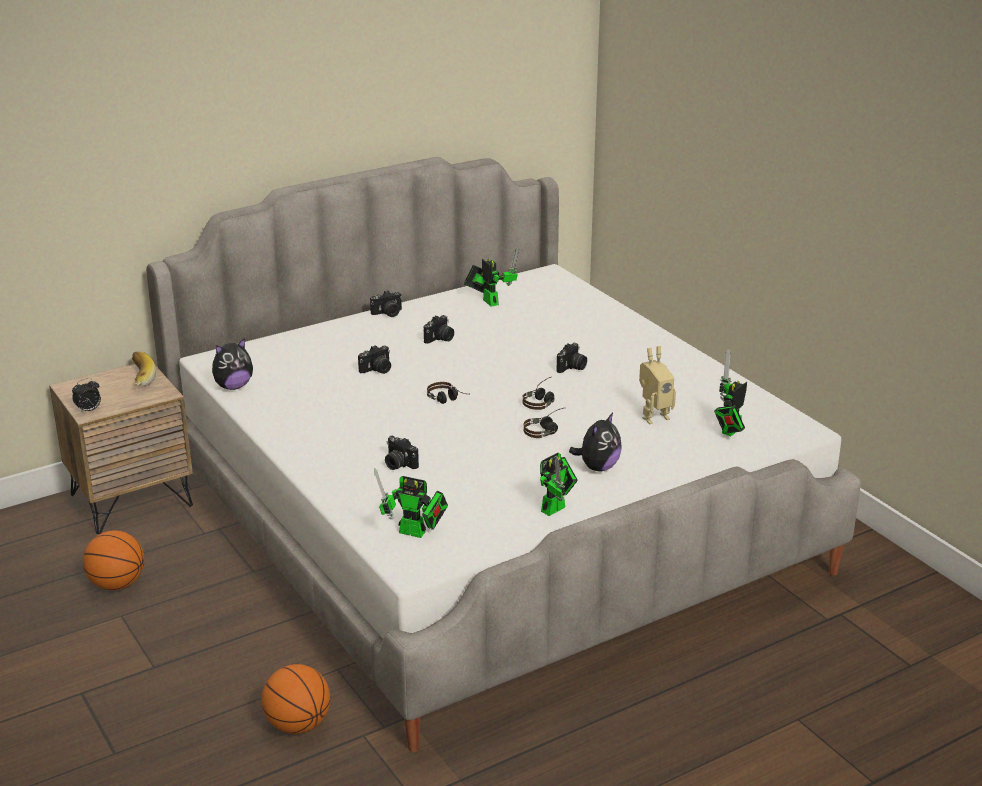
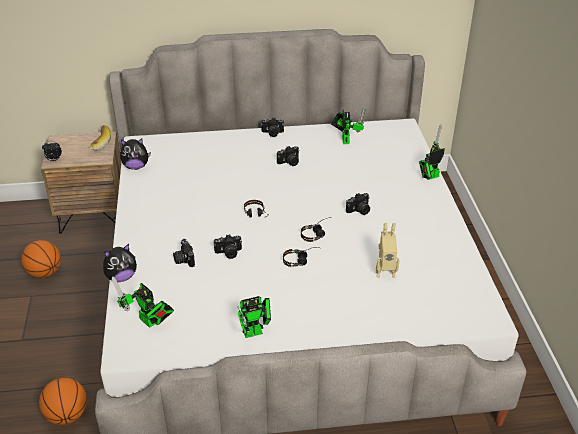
camera: 25 degrees right, 10 degrees up
camera [358,345,391,374] -> camera moved to [214,234,242,259]
plush toy [569,413,622,472] -> plush toy moved to [103,244,137,282]
toy robot [714,349,747,436] -> toy robot moved to [419,125,445,180]

